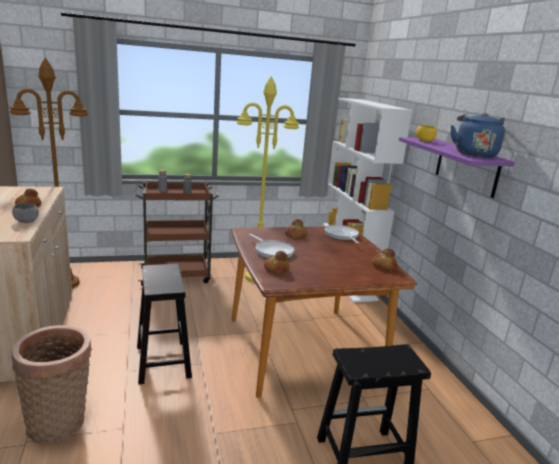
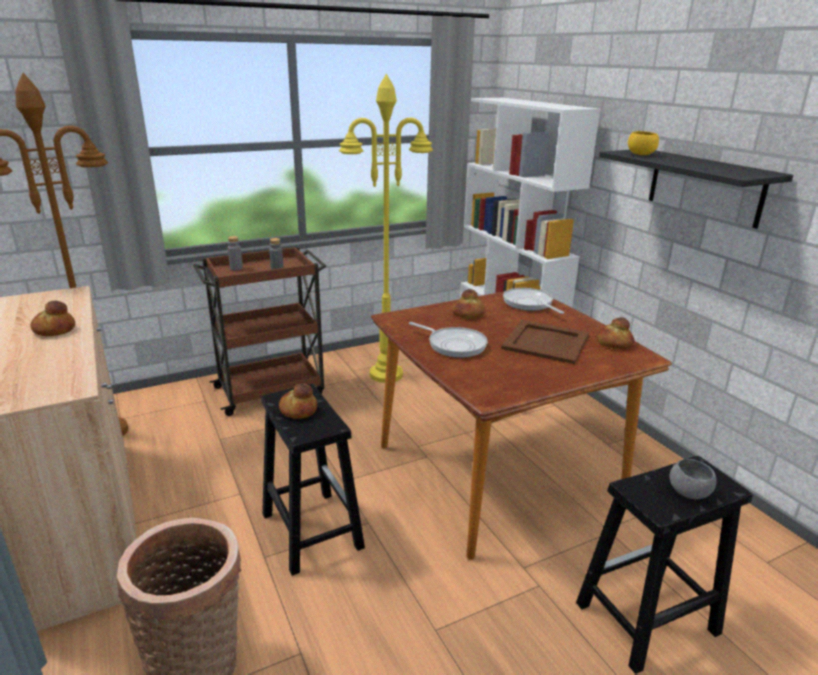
camera: 10 degrees left, 5 degrees up
grey bowl [12,203,39,223] -> grey bowl moved to [669,459,717,499]
bread [264,251,289,274] -> bread moved to [279,383,317,419]
purple shelf [399,137,515,198] -> black shelf [599,150,793,229]
blue kettle [451,113,505,158] -> none
none -> brown tray [501,320,589,364]

